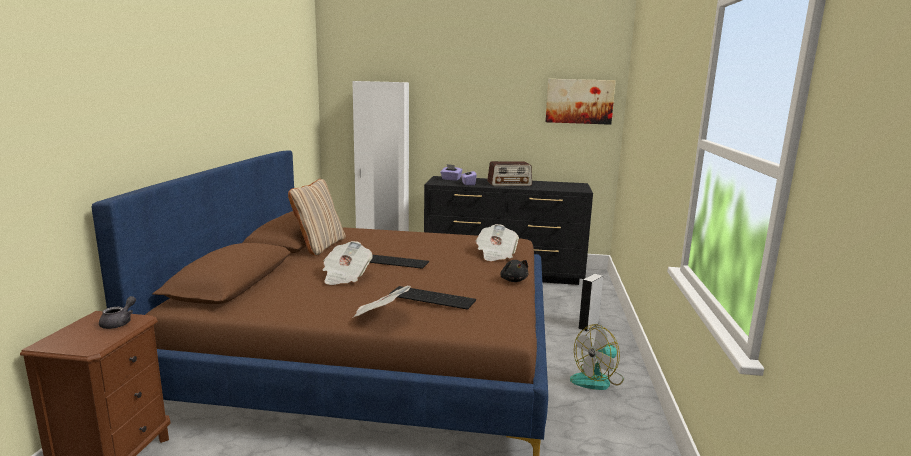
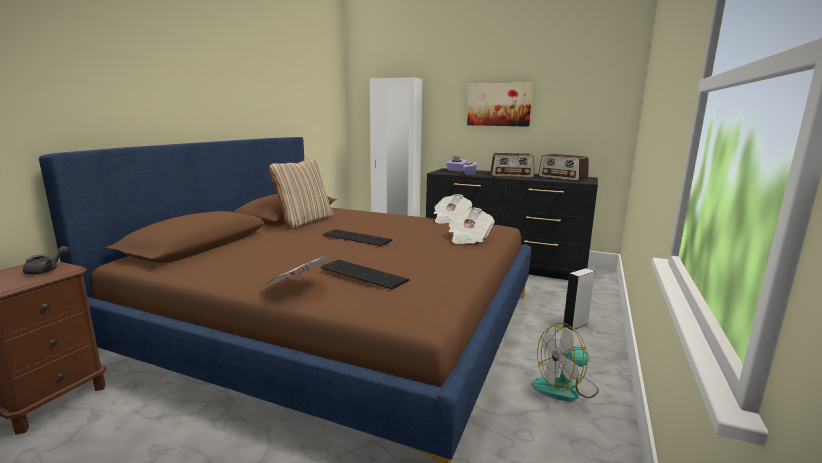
camera: 15 degrees right, 0 degrees up
newspaper [323,241,373,285] -> newspaper moved to [434,194,472,224]
black plush toy [500,260,528,282] -> none
picture [545,79,616,125] -> picture moved to [467,83,533,127]
none -> radio [538,154,589,181]

